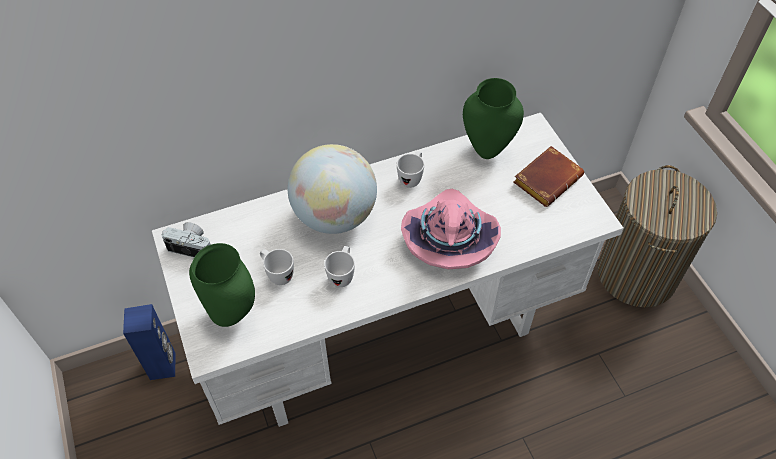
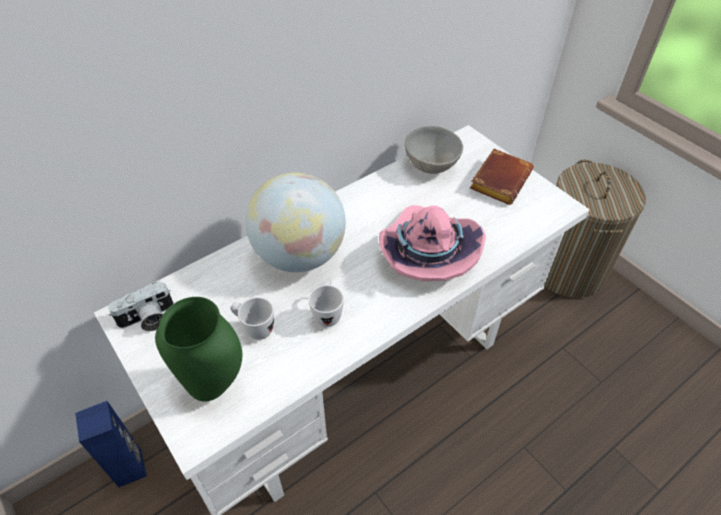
camera: 15 degrees left, 5 degrees down
camera [162,222,211,257] -> camera turned 150 degrees clockwise [108,281,174,331]
white mug [397,151,424,188] -> none
green vase [463,78,524,159] -> grey bowl [405,126,463,174]

